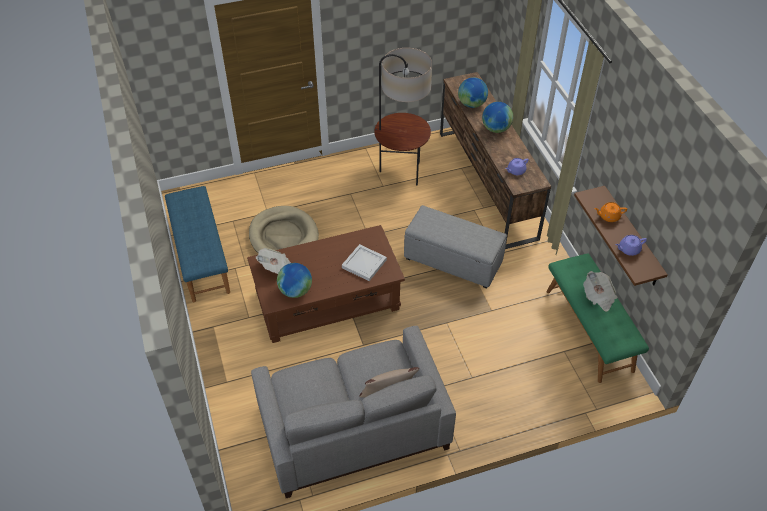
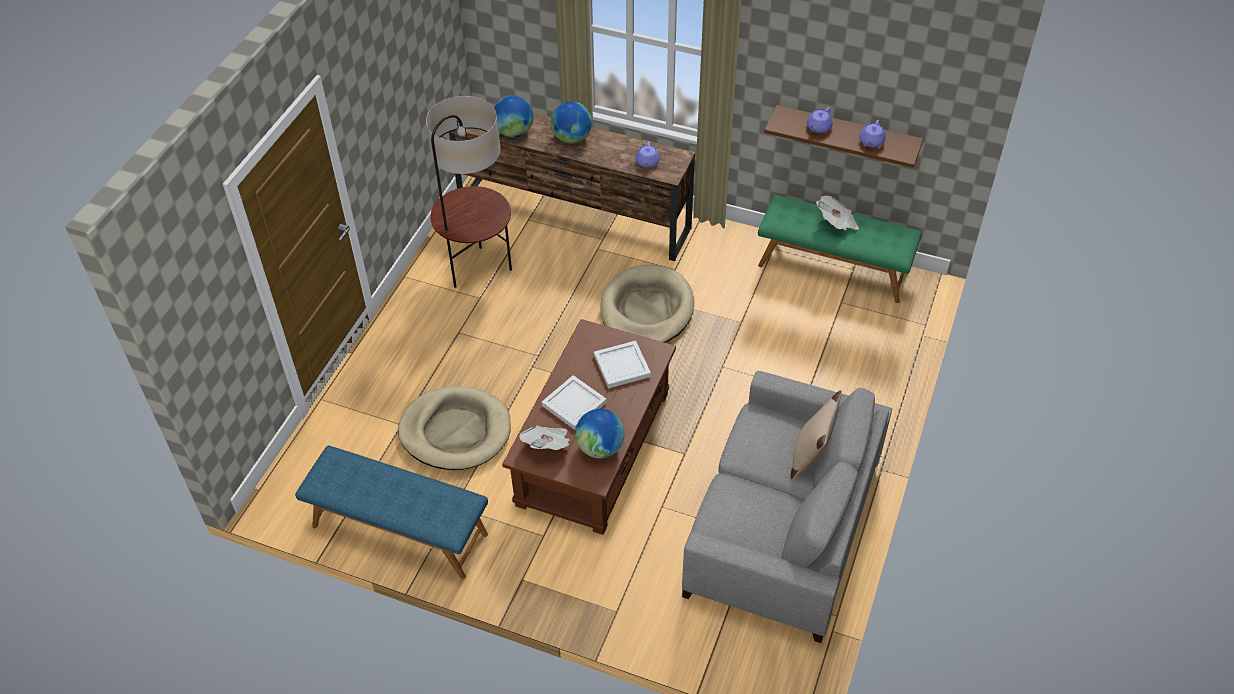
camera: 50 degrees left, 0 degrees up
grey ottoman [404,205,507,289] -> beige dog bed [601,265,694,343]
orange teapot [594,202,627,222] -> purple teapot [807,107,833,133]
none -> white tray [542,375,607,430]

